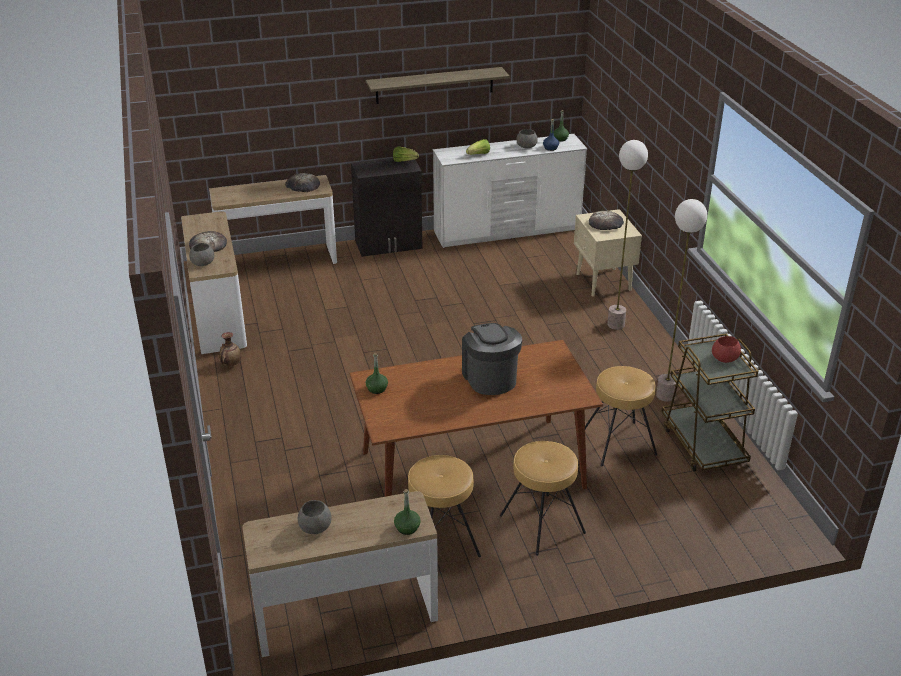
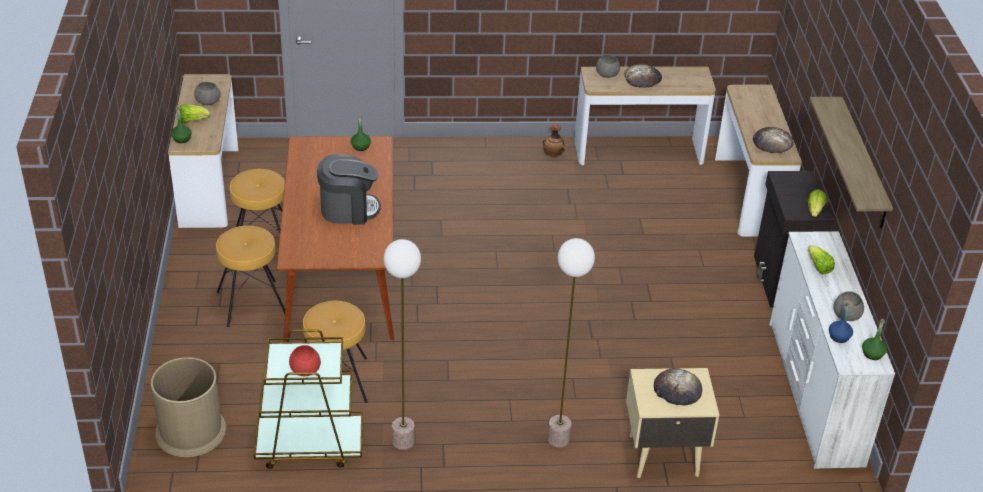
camera: 100 degrees right, 5 degrees up
none -> brown trash can [150,357,226,457]
none -> lettuce [180,104,210,123]

